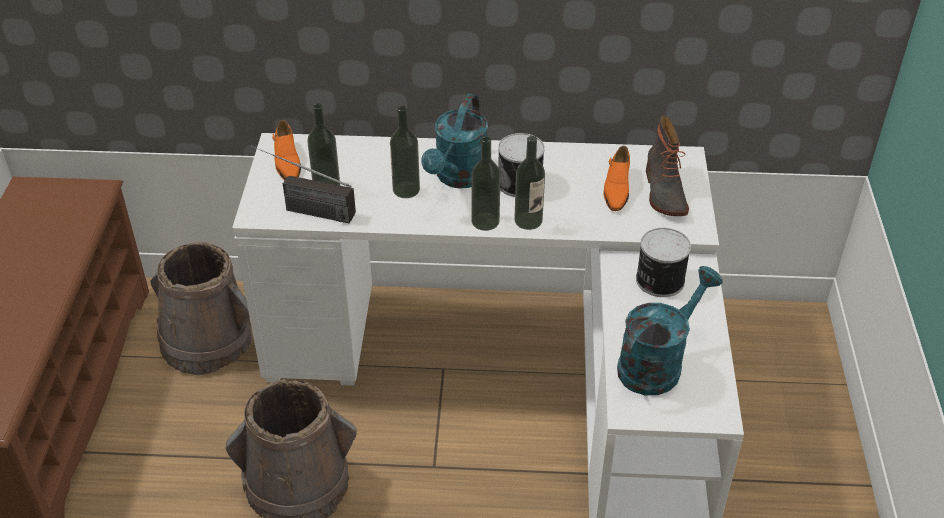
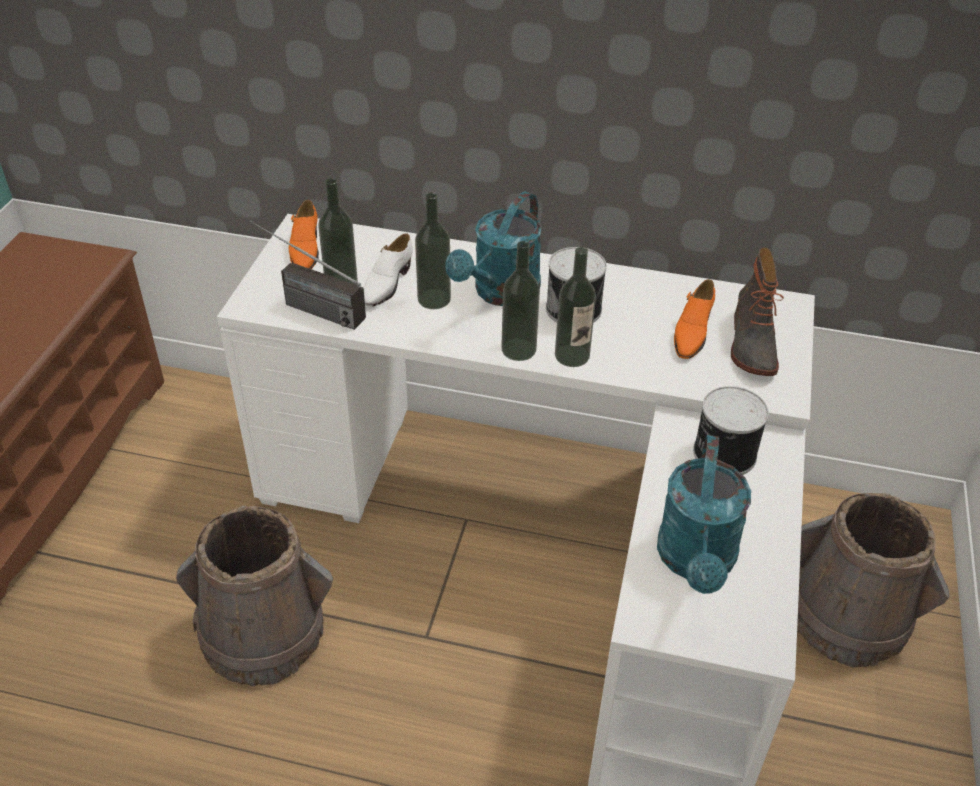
camera: 10 degrees right, 0 degrees up
brown bucket [150,242,252,376] -> brown bucket moved to [797,493,949,668]
turquoise watering can [617,266,723,395] -> turquoise watering can turned 135 degrees clockwise [657,435,751,594]
none -> white shoe [364,233,413,307]

